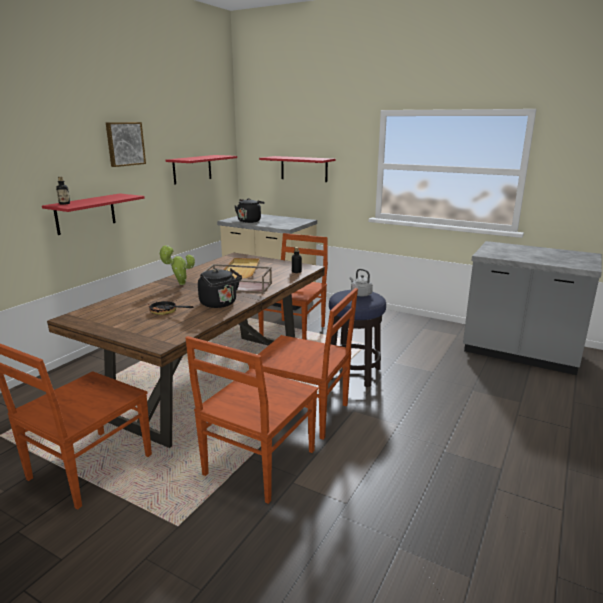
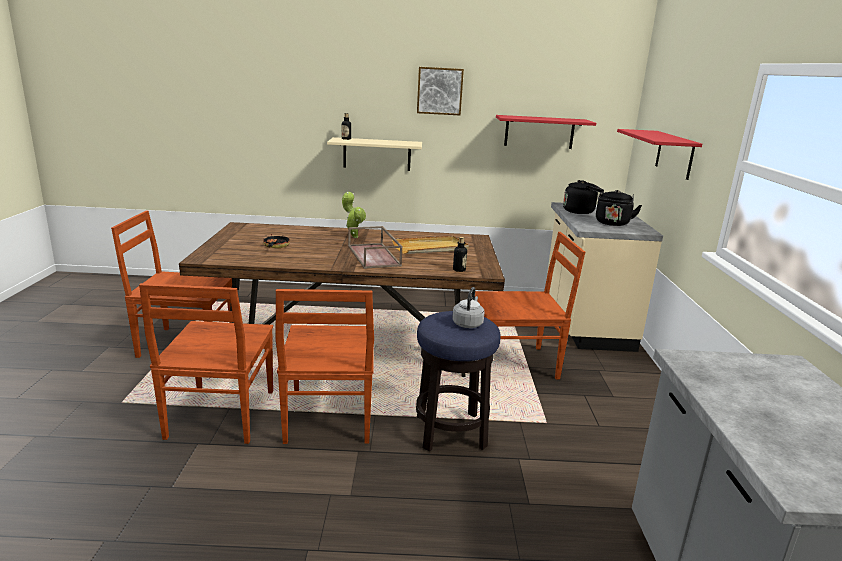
camera: 60 degrees right, 0 degrees up
red shelf [42,193,145,235] -> beige shelf [327,137,422,171]
brown chair [185,336,318,504] -> brown chair turned 90 degrees counterclockwise [139,283,273,444]
black kettle [198,268,242,308] -> black kettle moved to [596,190,642,226]

